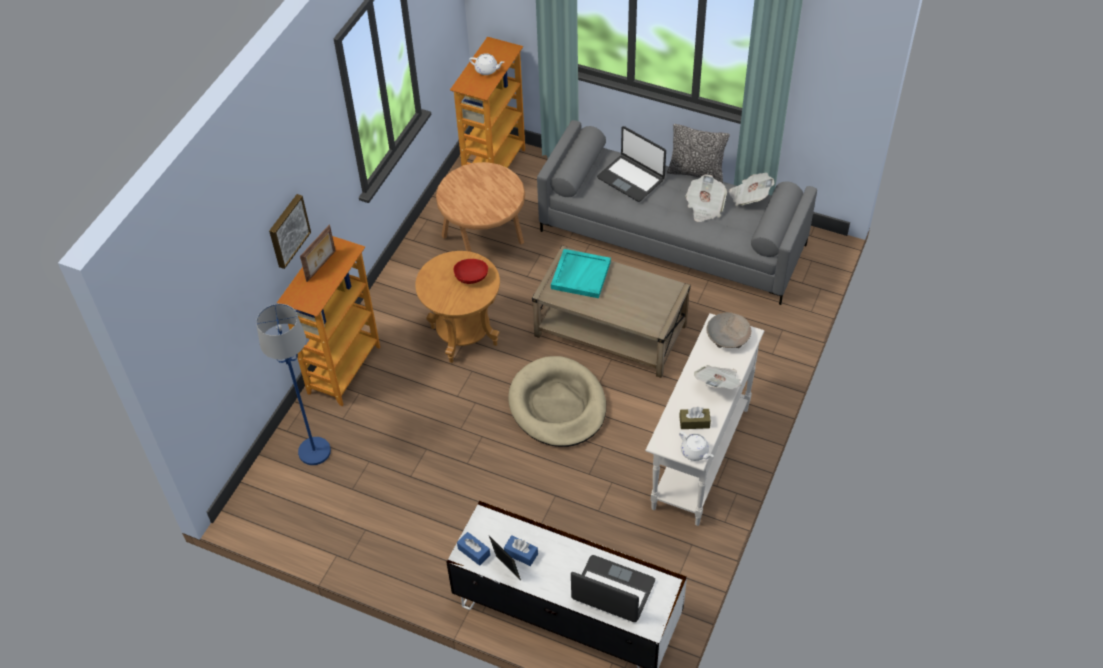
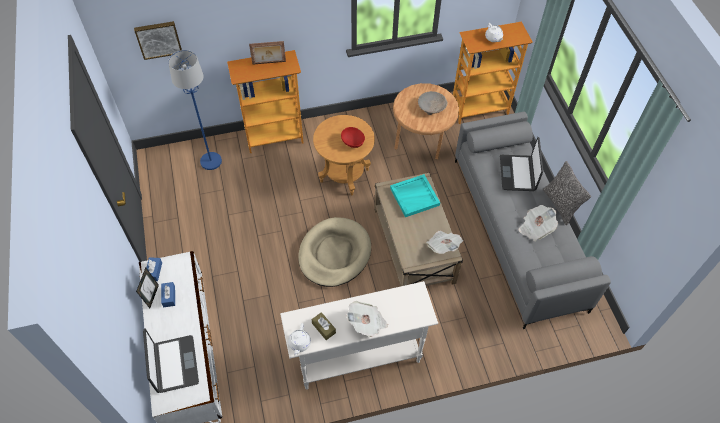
camera: 50 degrees right, 5 degrees up
picture [269,194,311,269] -> picture moved to [134,21,182,60]
beige bowl [706,312,751,348] -> beige bowl moved to [418,91,447,115]
newspaper [729,173,774,206] -> newspaper moved to [426,231,463,254]

